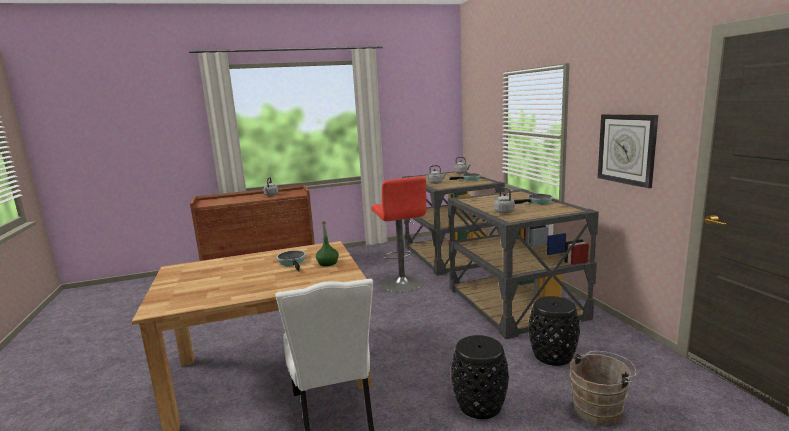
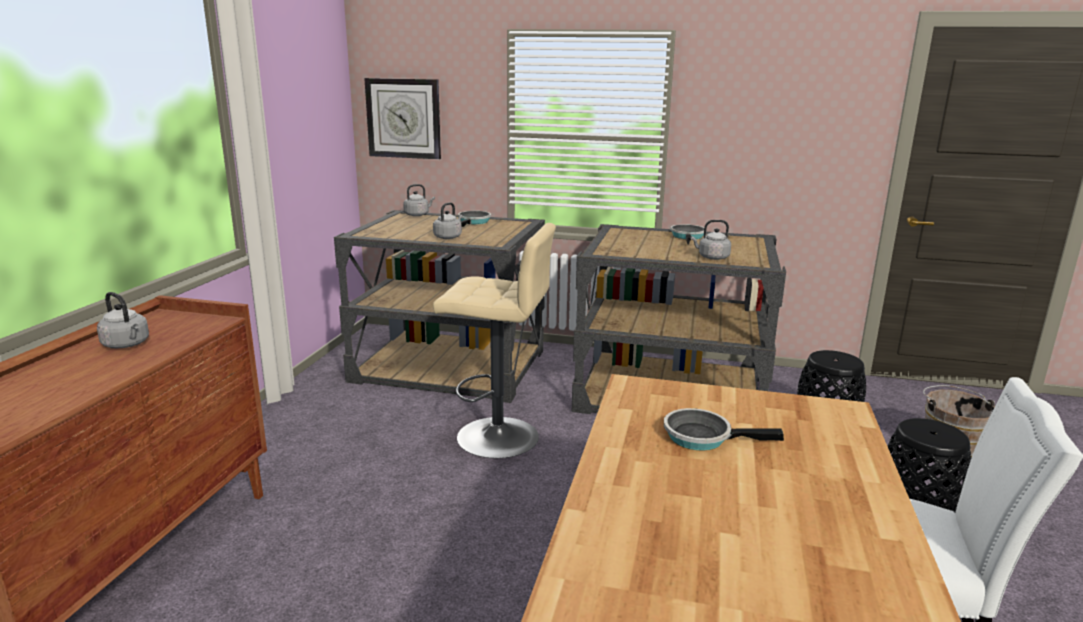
camera: 60 degrees left, 5 degrees up
green bottle [316,221,339,266] -> none
red stool [371,176,426,292] -> beige stool [433,223,556,458]
wall clock [598,114,658,188] -> wall clock moved to [364,78,441,159]

